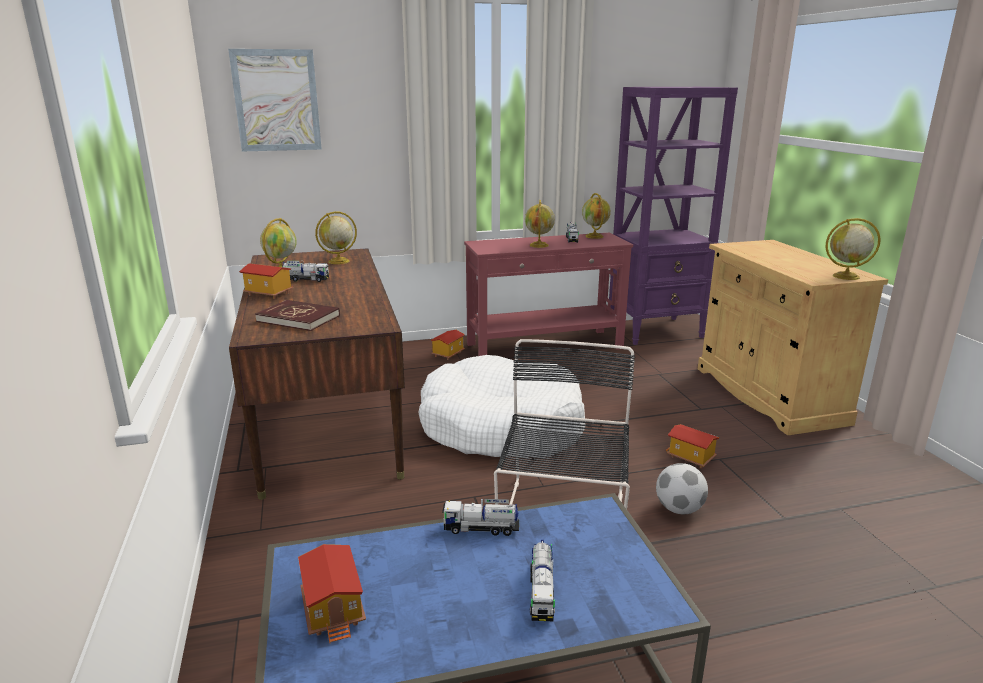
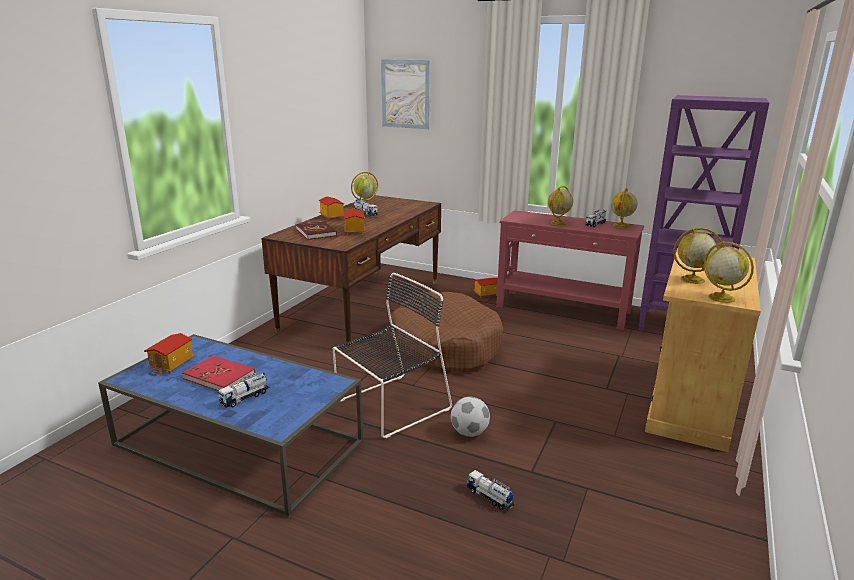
camera: 40 degrees right, 0 degrees up
globe [315,211,357,264] -> globe moved to [673,228,723,284]
white dog bed [418,355,585,458] -> brown dog bed [390,291,503,372]
toy truck [442,499,519,536] -> toy truck moved to [467,470,515,510]
toy house [666,424,719,468] -> toy house moved to [344,208,365,235]
none -> red book [182,356,255,391]

